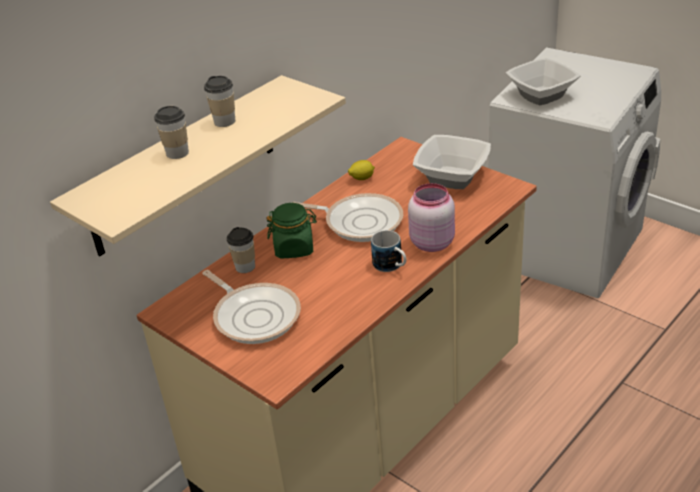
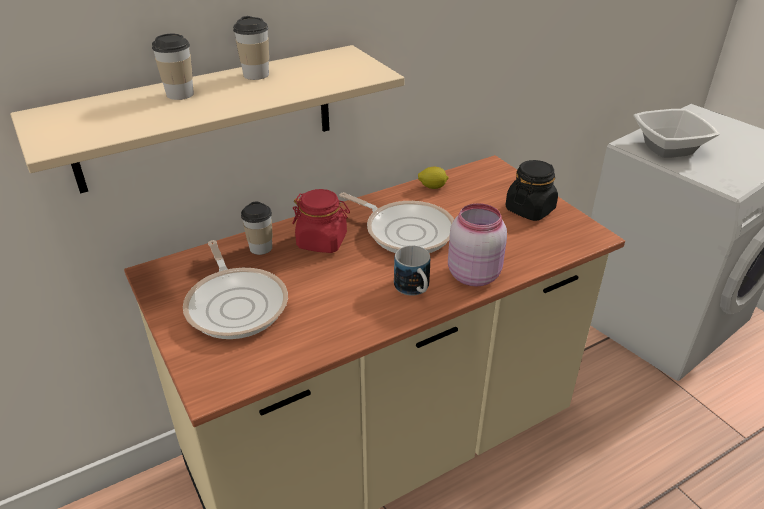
camera: 15 degrees right, 0 degrees up
green jar [266,203,317,259] -> red jar [292,189,350,253]
bowl [413,135,491,189] -> black jar [505,160,558,221]

